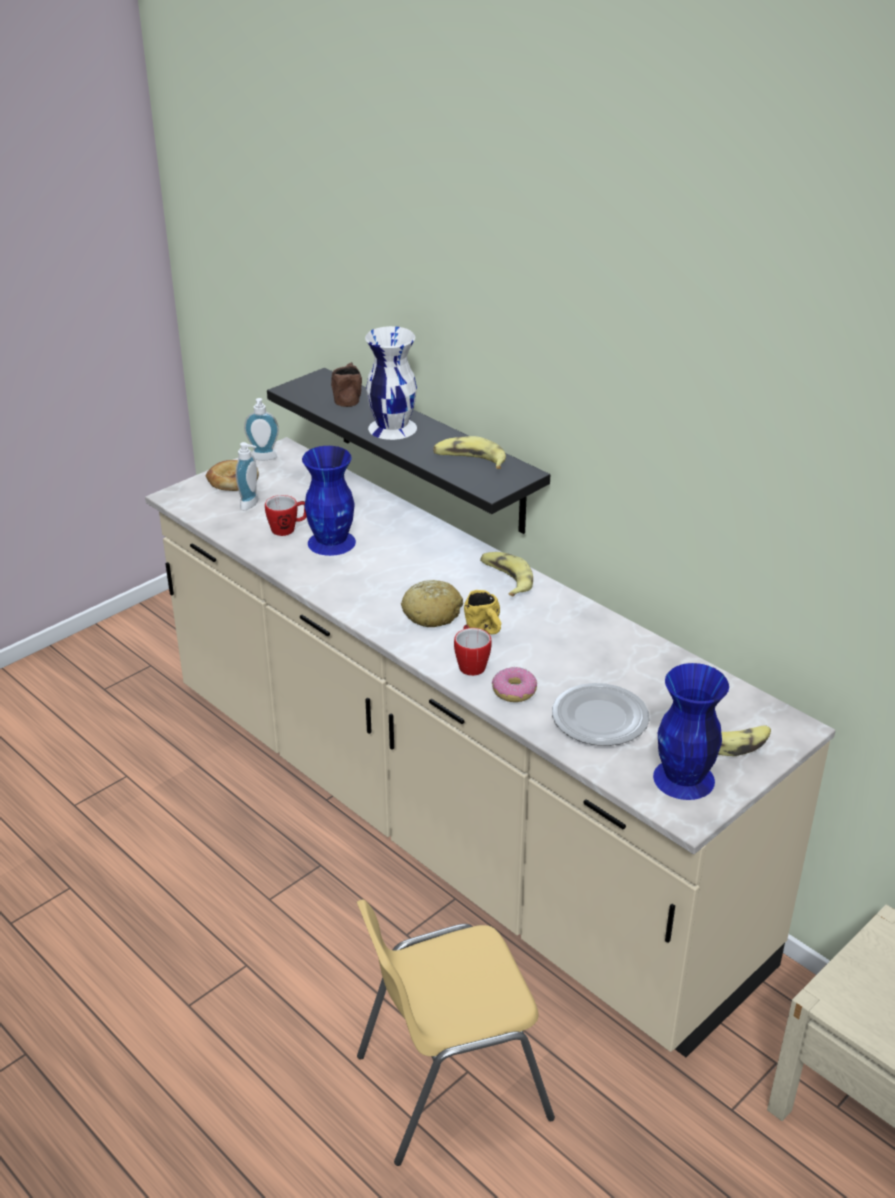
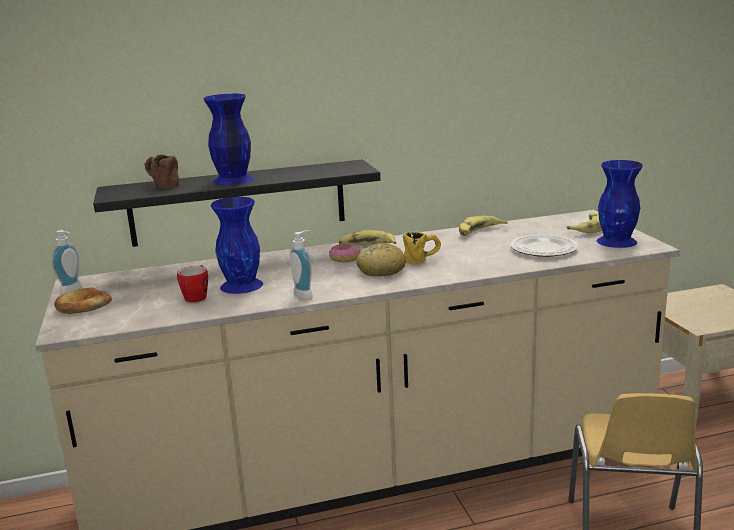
camera: 60 degrees left, 15 degrees down
soap dispenser [236,442,259,510] -> soap dispenser moved to [290,230,313,300]
white vase [365,326,417,440] -> blue vase [203,94,254,185]
banana [433,436,506,469] -> banana moved to [459,216,508,236]
mug [454,625,492,676] -> none
donut [492,667,537,702] -> donut moved to [329,244,360,262]

